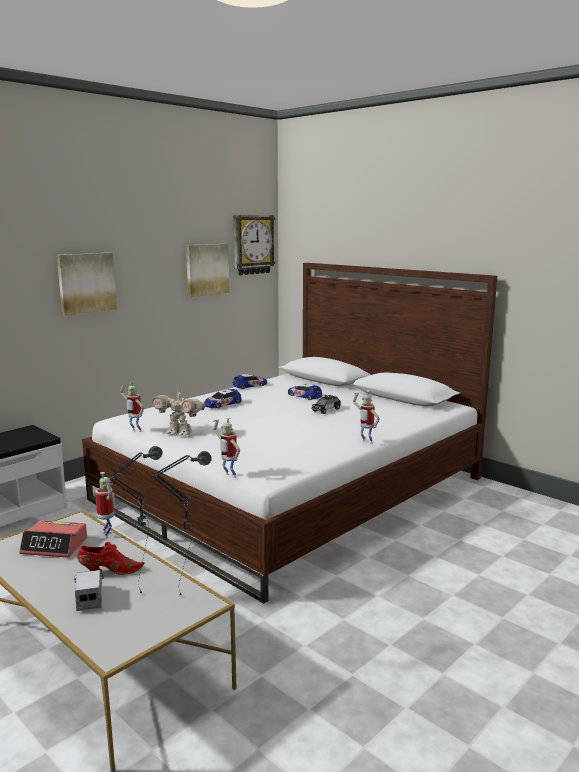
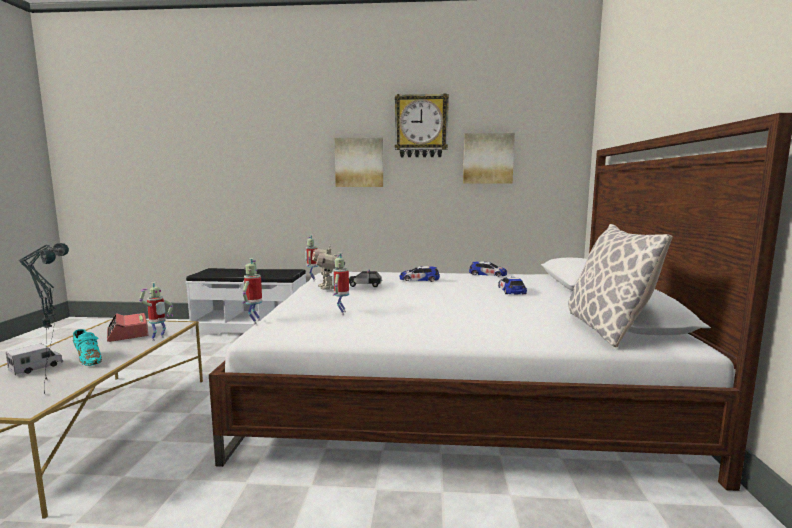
camera: 50 degrees right, 5 degrees down
red shoe [77,542,145,575] -> turquoise shoe [73,329,102,366]
wall clock [233,215,276,275] -> wall clock moved to [395,93,449,157]
toy car [312,395,341,414] -> toy car moved to [349,270,382,287]
toy robot [353,390,380,444] -> toy robot moved to [332,253,349,315]
none -> pillow [568,224,672,347]

